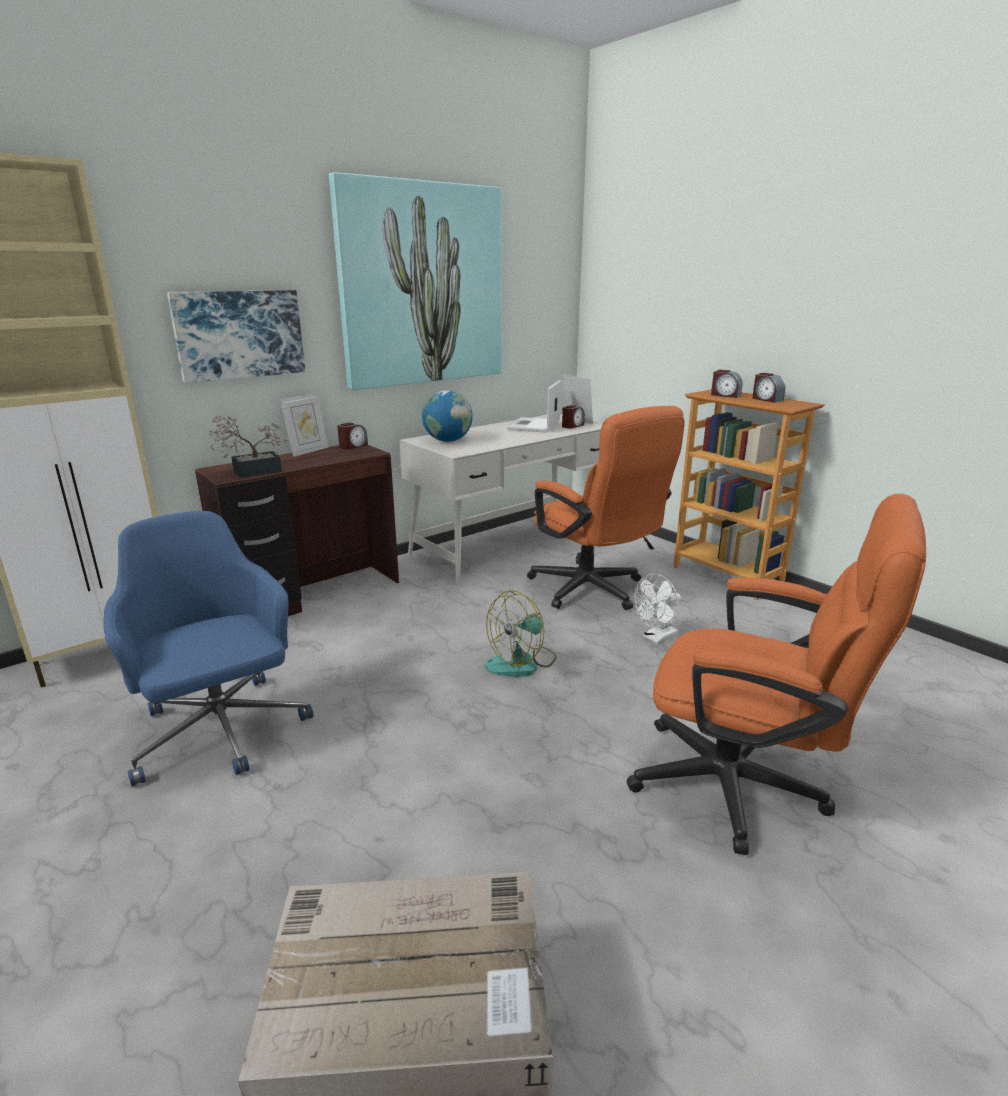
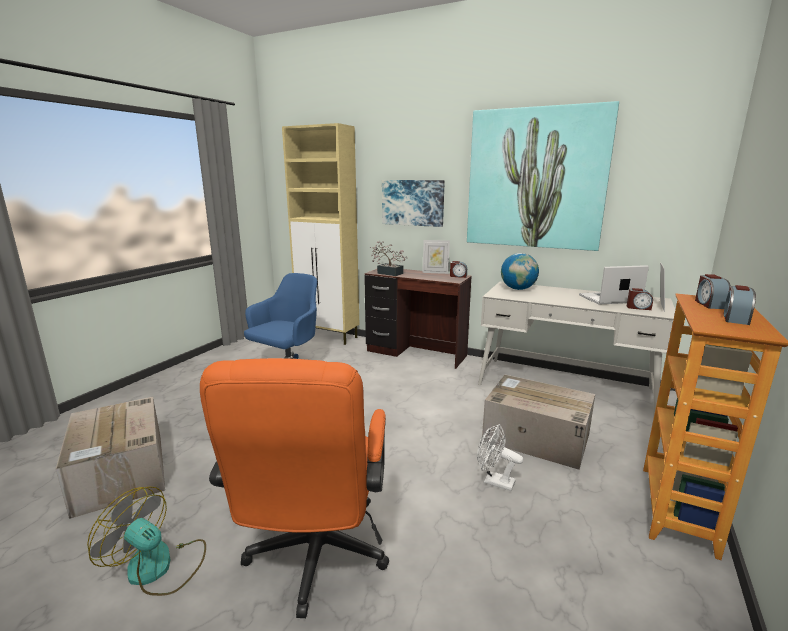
camera: 65 degrees right, 5 degrees down
fan [484,590,556,677] -> fan moved to [87,486,206,596]
orange office chair [527,406,685,610] -> cardboard box [482,375,595,470]

